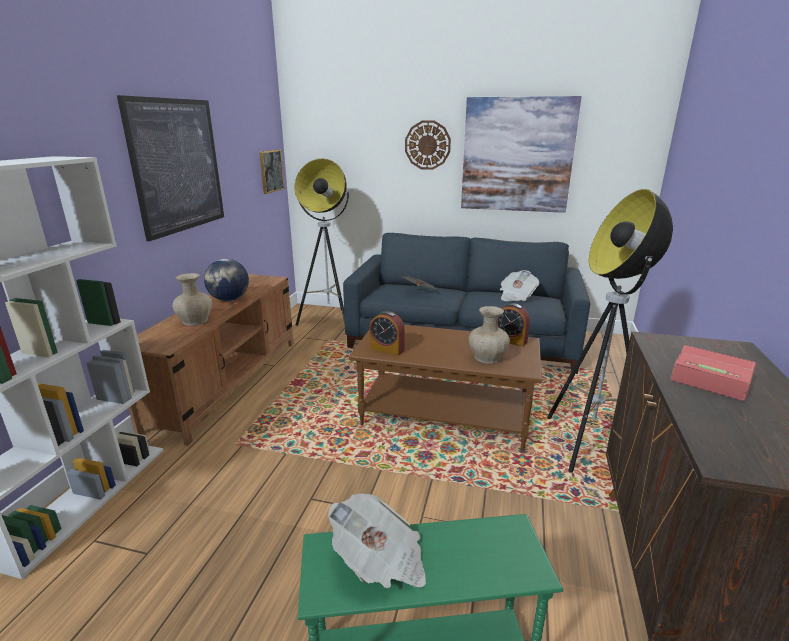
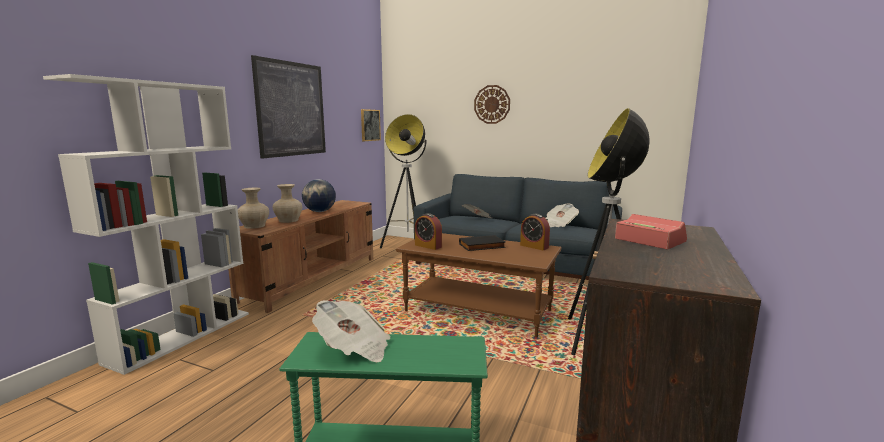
camera: 10 degrees right, 10 degrees down
picture [461,96,582,213] -> none
beige vase [469,306,510,364] -> beige vase moved to [238,188,269,229]
none -> black book [459,235,506,251]

